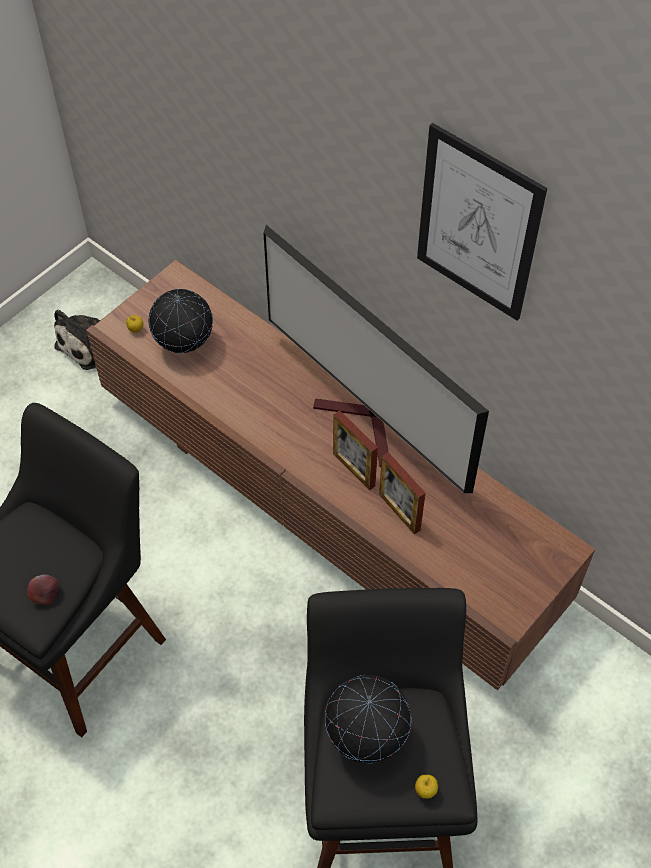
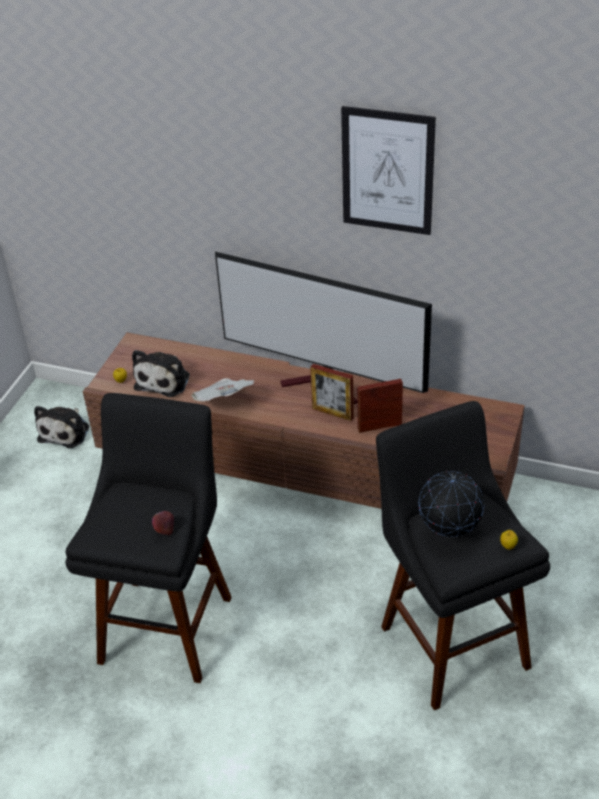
camera: 20 degrees left, 15 degrees down
globe [148,289,213,353] -> plush toy [132,350,190,397]
picture frame [379,452,426,535] -> picture frame turned 135 degrees clockwise [357,379,403,433]
none -> newspaper [191,378,254,401]

